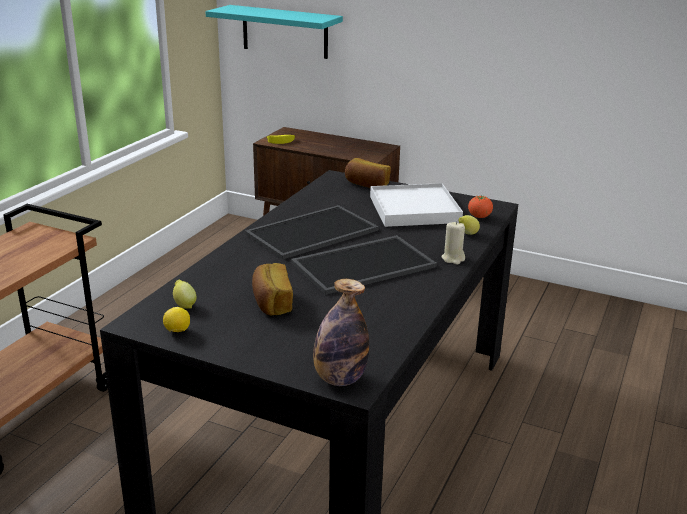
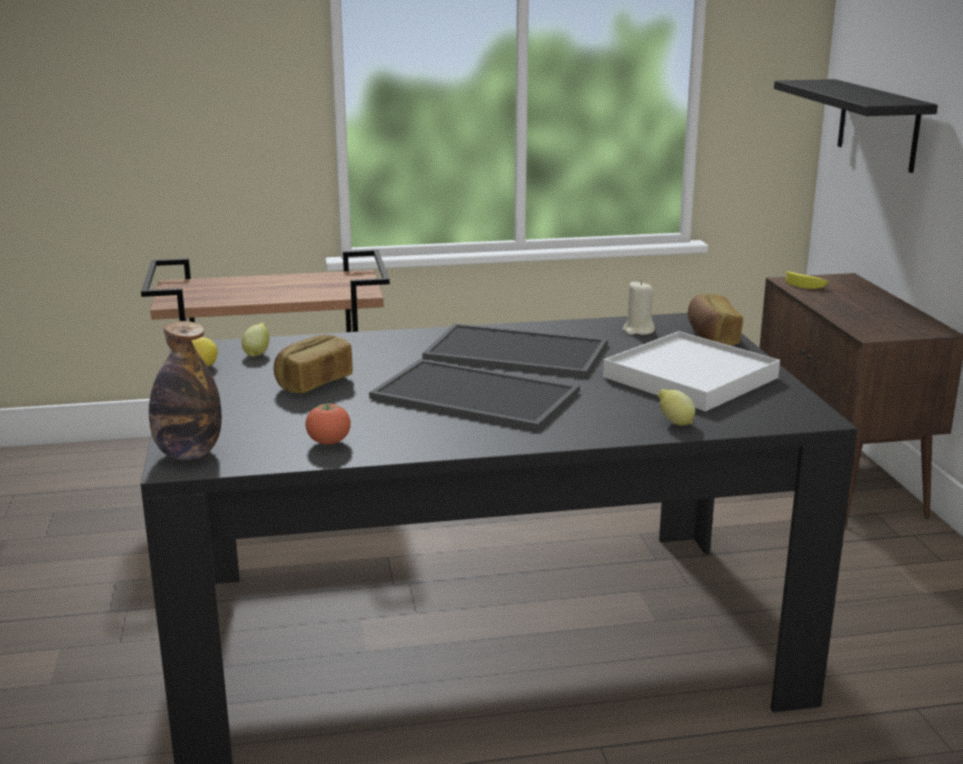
camera: 55 degrees right, 5 degrees down
turquoise shelf [205,5,343,59] -> black shelf [774,79,938,173]
beige candle [442,221,465,265] -> beige candle moved to [622,281,655,335]
tomato [468,196,493,218] -> tomato moved to [305,402,351,445]

